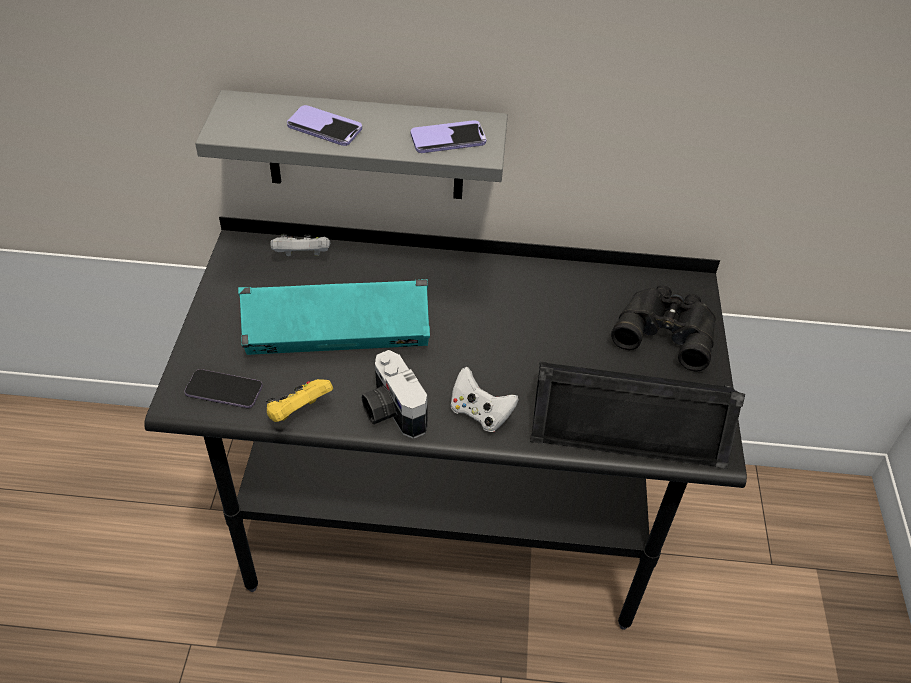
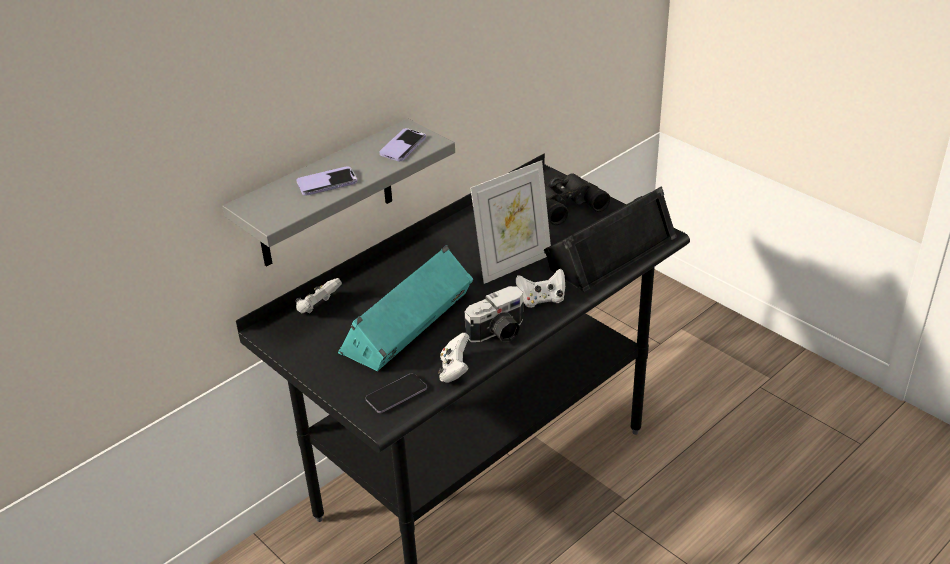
camera: 45 degrees left, 10 degrees down
yellow game controller [266,379,333,422] -> white game controller [438,333,469,383]
camera [361,350,428,439] -> camera turned 45 degrees counterclockwise [465,286,523,342]
none -> picture frame [471,160,551,284]

